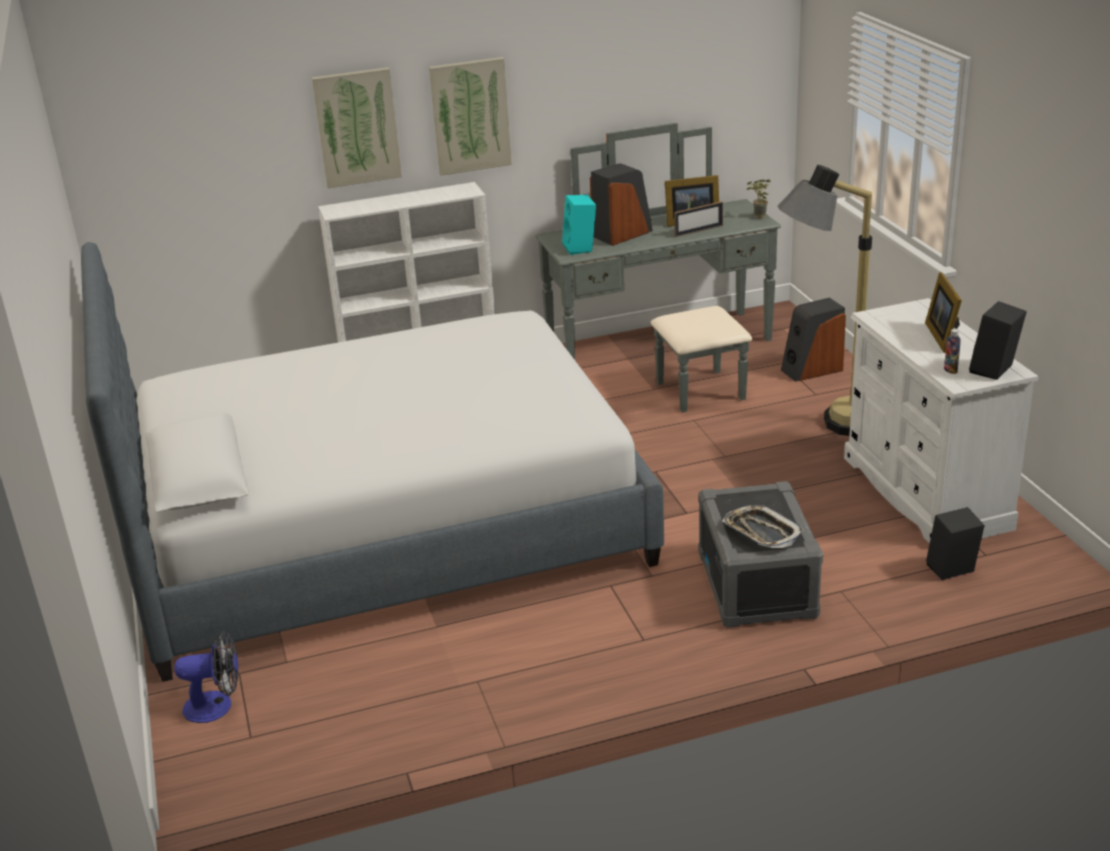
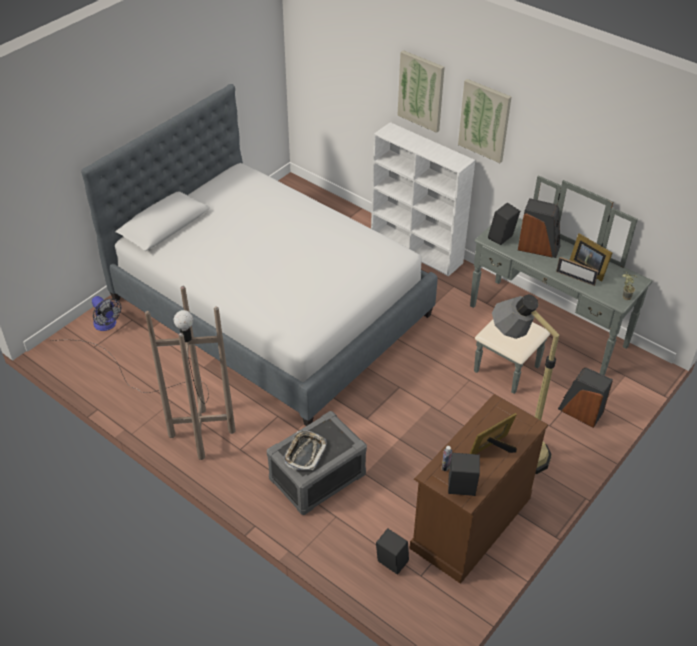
camera: 55 degrees right, 15 degrees up
turquoise speaker [562,195,596,255] -> black speaker [488,203,520,245]
white dresser [844,298,1039,543] -> brown dresser [409,394,548,584]
none -> brown floor lamp [51,286,236,460]

